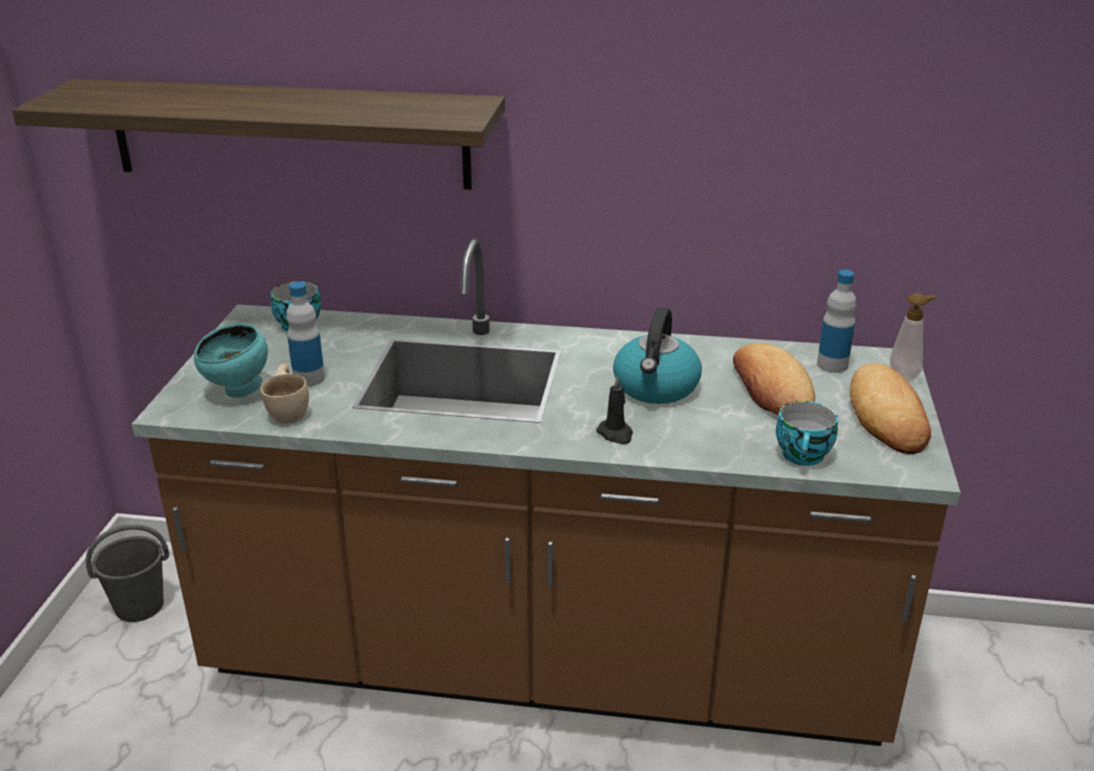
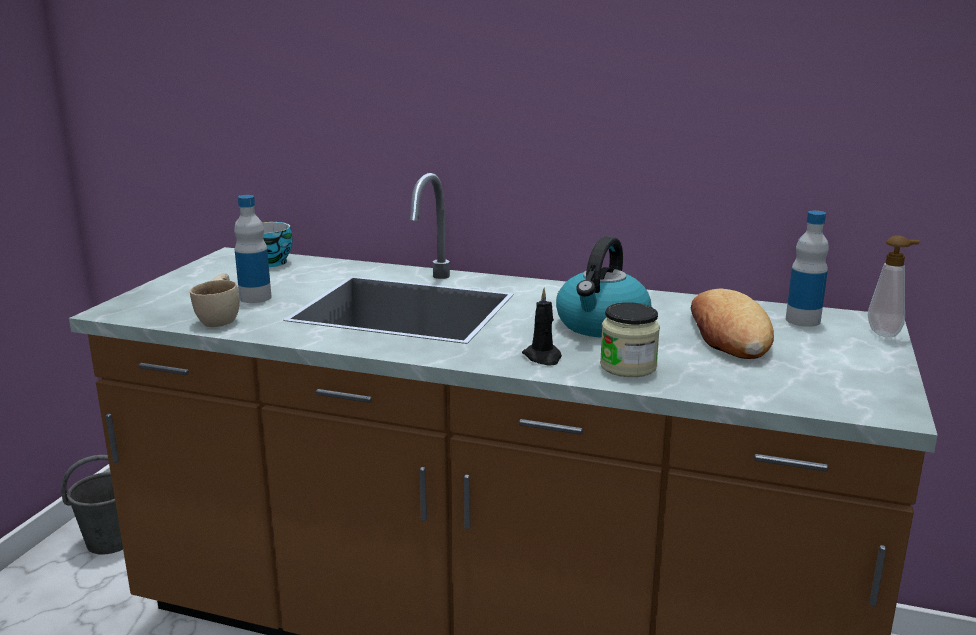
camera: 10 degrees right, 10 degrees down
shelf [12,79,505,190] -> none
turquoise bowl [194,323,268,398] -> none
cup [776,401,838,466] -> none
bread [850,363,931,454] -> none
none -> jar [600,302,660,377]

